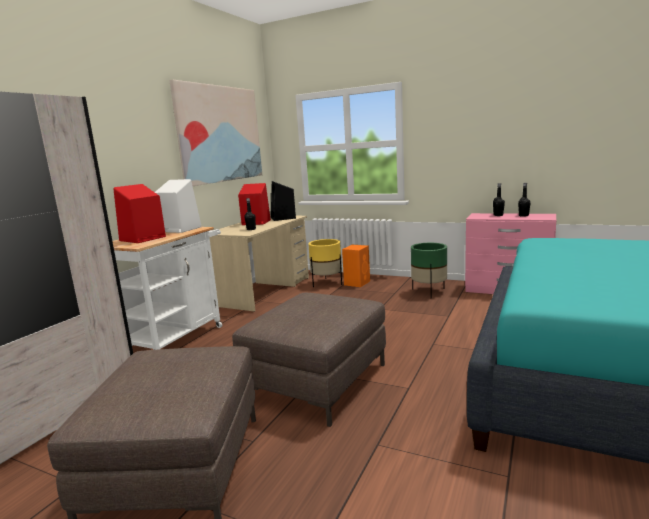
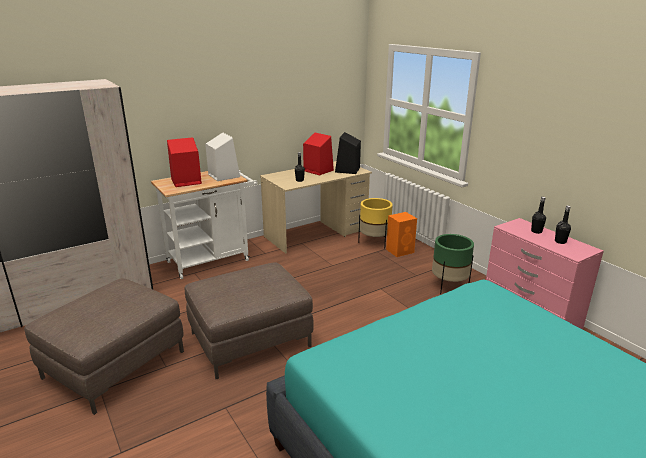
camera: 30 degrees right, 10 degrees up
picture [169,79,262,186] -> none

